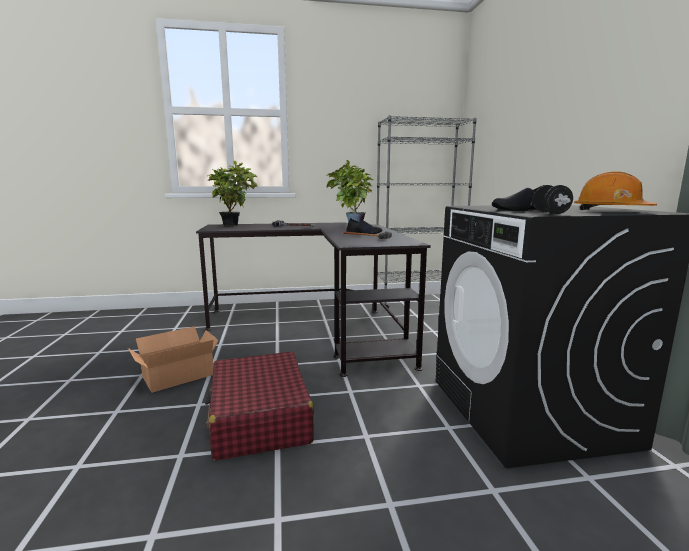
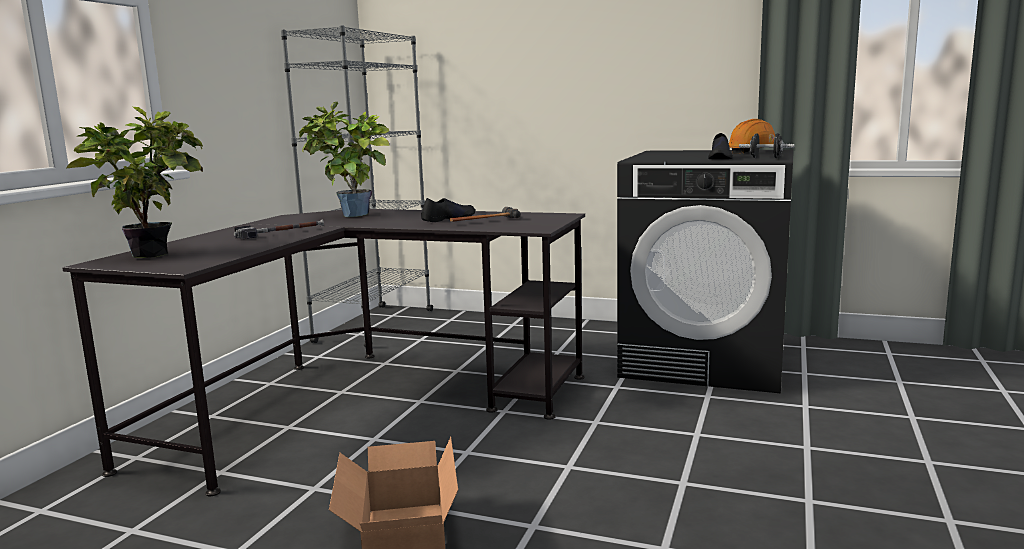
camera: 60 degrees left, 0 degrees up
red suitcase [205,352,314,461] -> none

